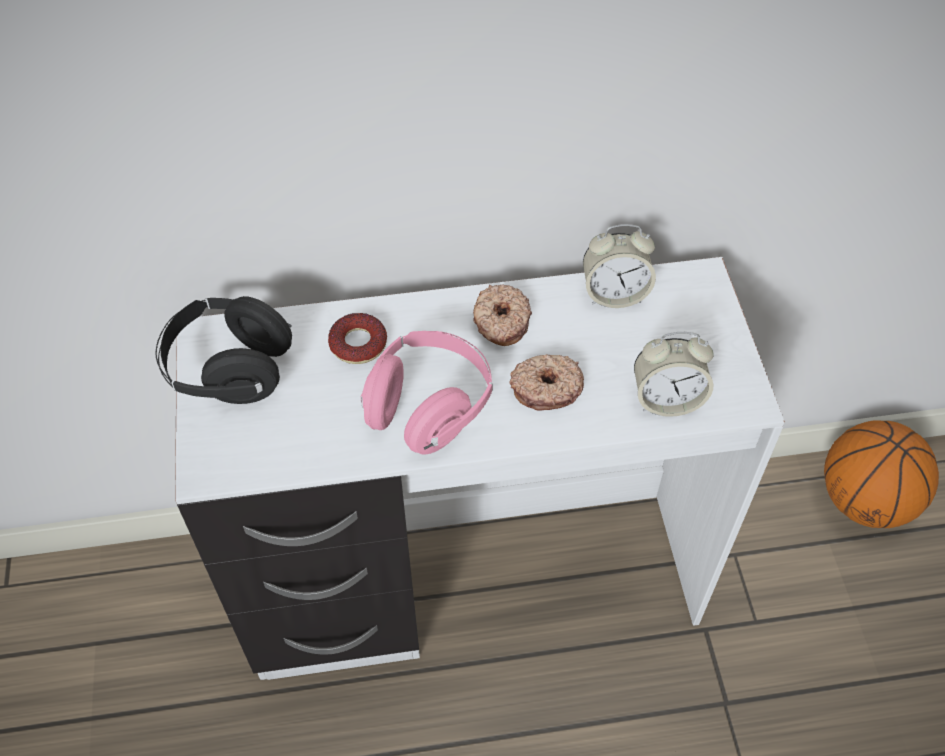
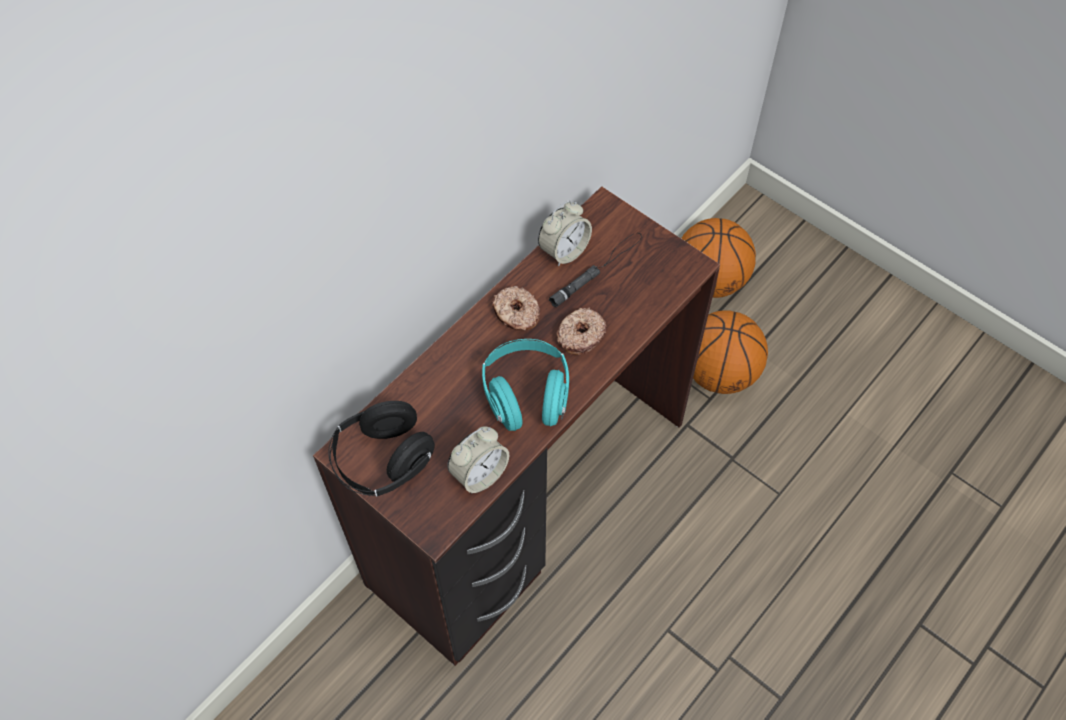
camera: 40 degrees left, 5 degrees up
white desk [175,257,785,680] -> brown desk [313,186,720,666]
donut [328,313,387,364] -> none
pink headphones [361,331,493,455] -> turquoise headphones [482,339,569,431]
alarm clock [634,332,714,417] -> alarm clock moved to [447,426,509,494]
none -> black flashlight [549,233,642,307]
none -> basketball [693,310,768,394]

